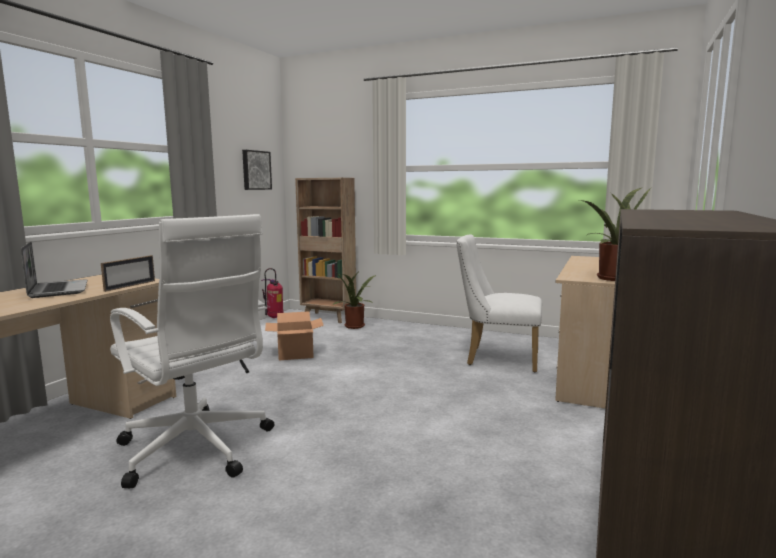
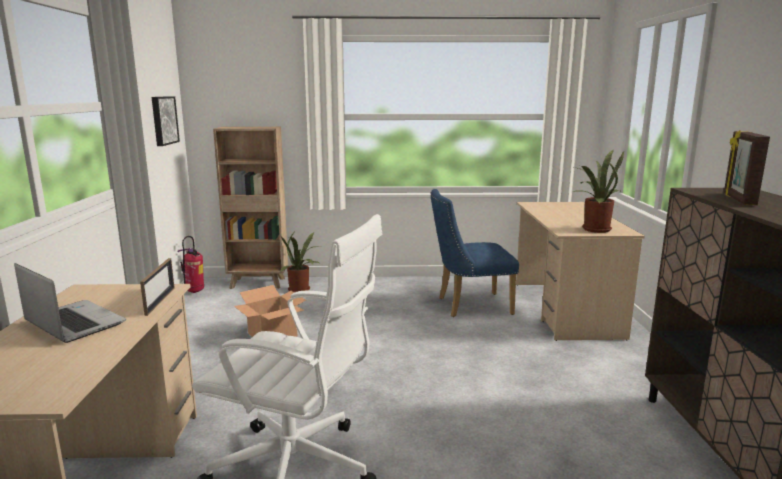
camera: 25 degrees left, 5 degrees up
white chair [456,234,542,373] -> blue chair [431,189,519,317]
none -> picture frame [724,130,770,205]

